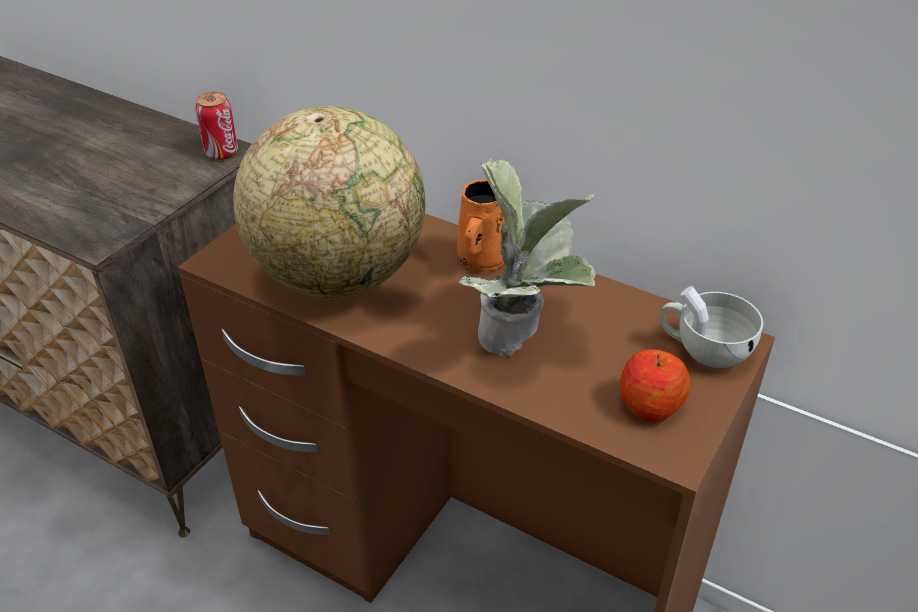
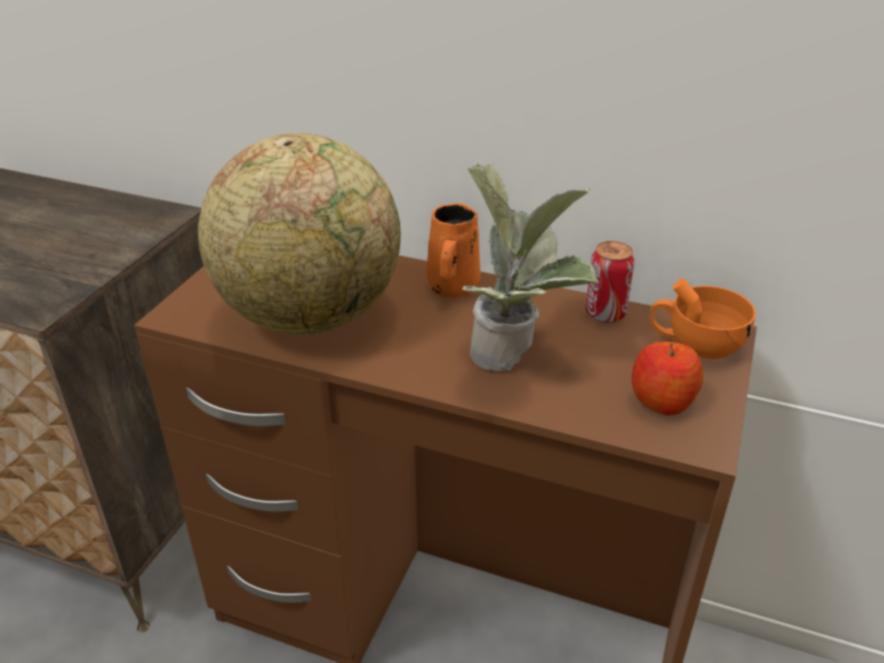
camera: 10 degrees left, 5 degrees down
can [195,92,238,160] -> can moved to [586,241,635,323]
white cup [660,286,763,368] -> orange cup [650,278,756,359]

